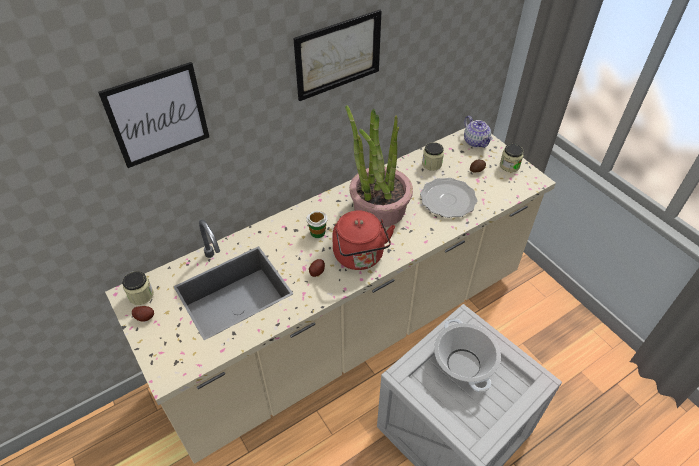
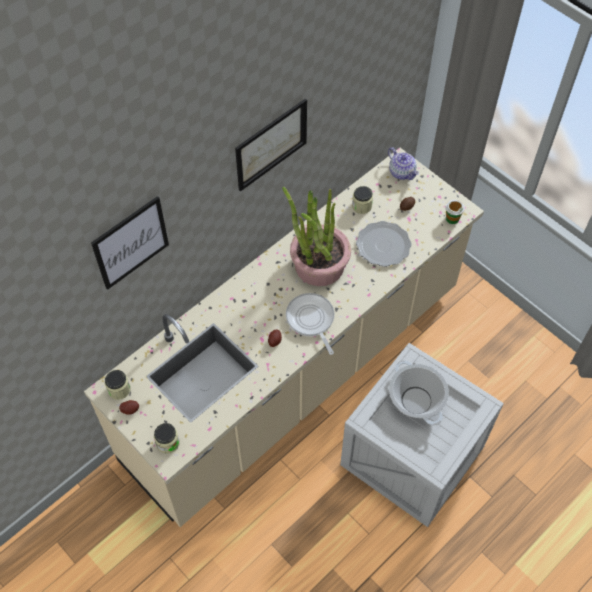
camera: 10 degrees left, 10 degrees up
cup [306,211,328,238] -> cup moved to [446,200,465,224]
red kettle [332,211,395,270] -> frying pan [286,293,334,355]
jar [500,144,523,172] -> jar moved to [154,423,180,454]

